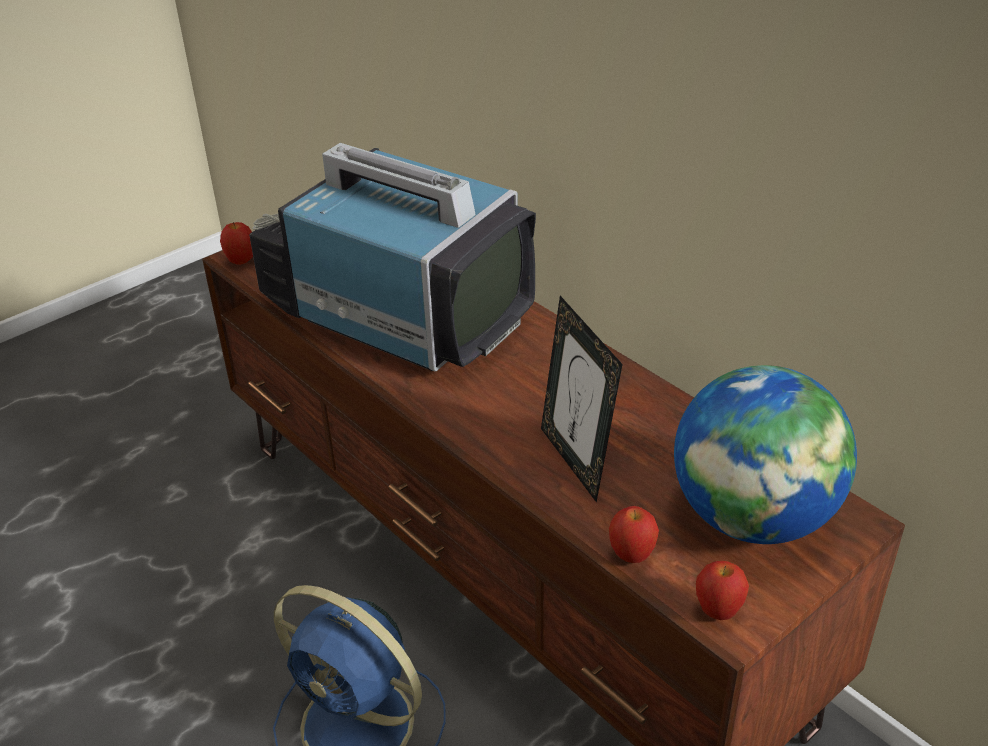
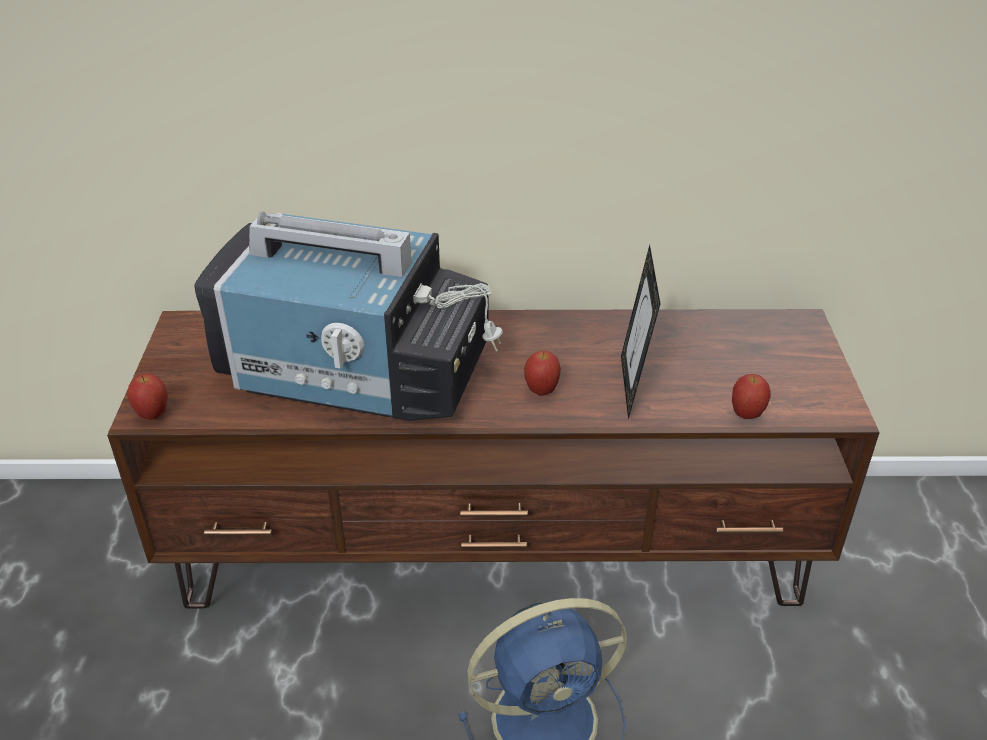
camera: 50 degrees left, 0 degrees up
television [249,143,536,371] -> television turned 150 degrees counterclockwise [194,211,503,421]
picture frame [541,296,623,502] -> picture frame turned 75 degrees clockwise [621,245,660,420]
globe [674,365,857,544] -> none
apple [696,561,749,620] -> apple moved to [524,351,561,396]

